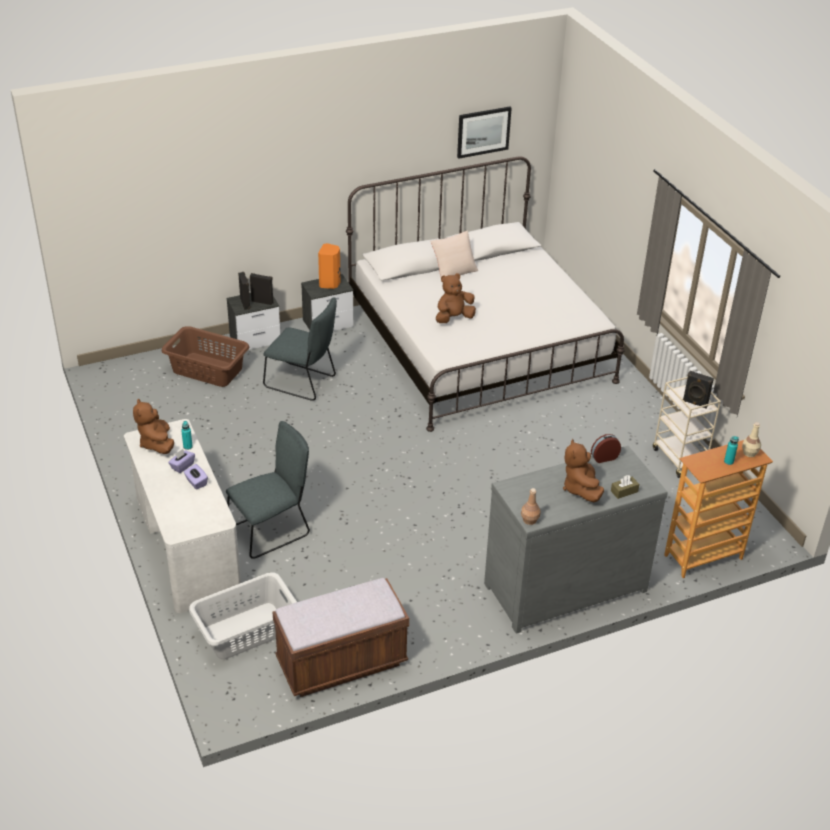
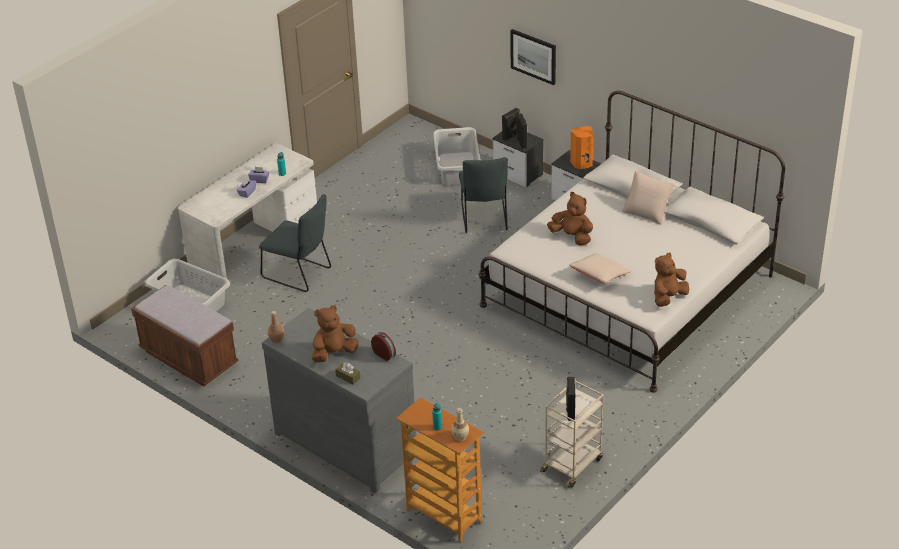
camera: 65 degrees right, 0 degrees up
brown plush toy [133,399,174,454] -> brown plush toy moved to [654,253,689,307]
brown laundry basket [162,326,250,387] -> grey laundry basket [433,127,481,185]
picture [457,107,512,159] -> picture moved to [510,29,556,85]
none -> beige pillow [569,253,631,283]

